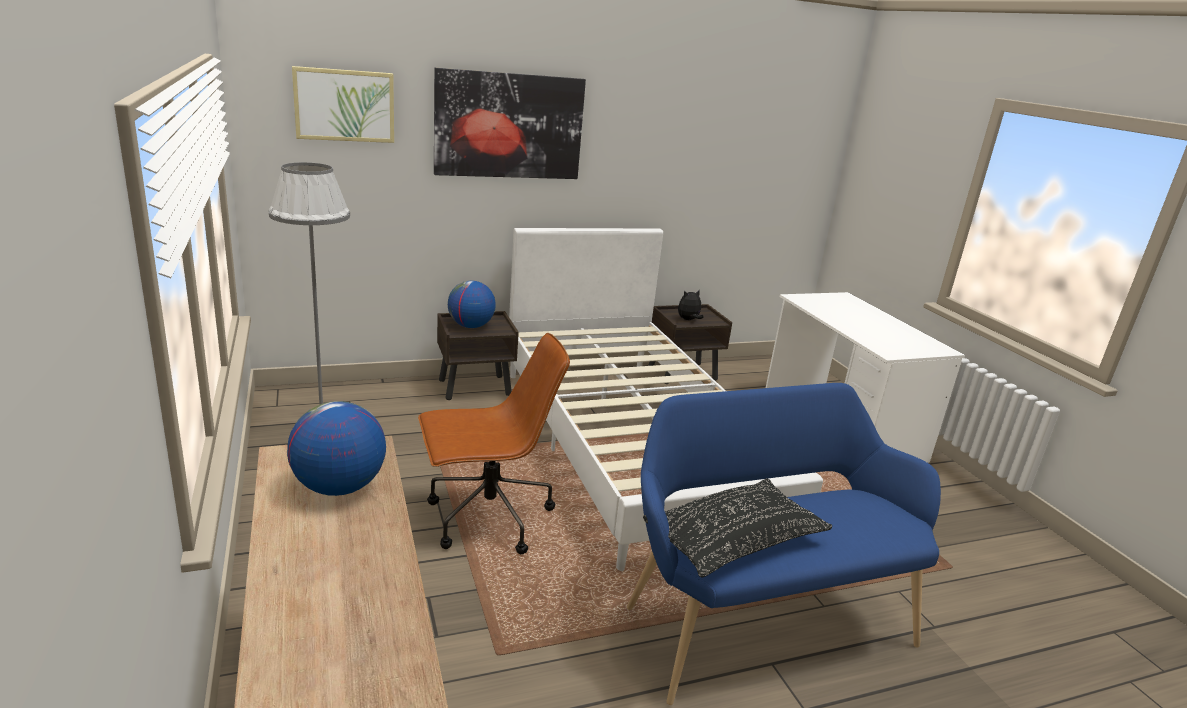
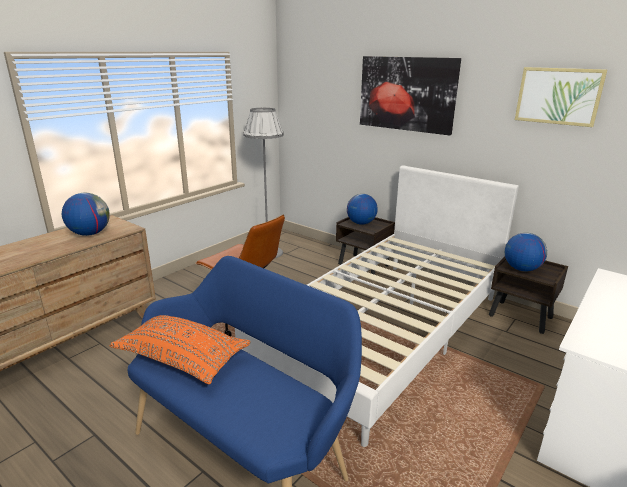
camera: 60 degrees right, 0 degrees up
picture [292,66,394,143] -> picture moved to [515,67,607,127]
black pillow [643,478,832,578] -> orange pillow [110,315,251,384]
plush toy [678,289,704,320] -> globe [505,233,547,271]

